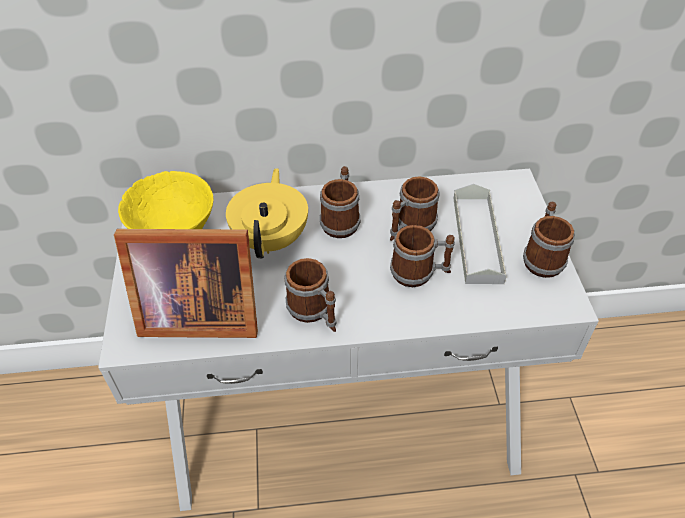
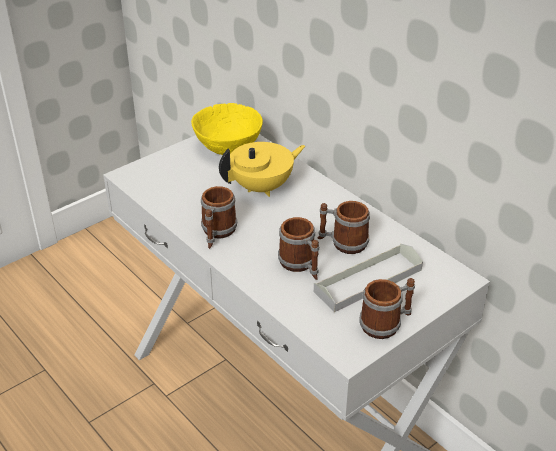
camera: 55 degrees right, 10 degrees down
picture frame [114,229,258,338] -> none
mug [320,166,360,238] -> none

